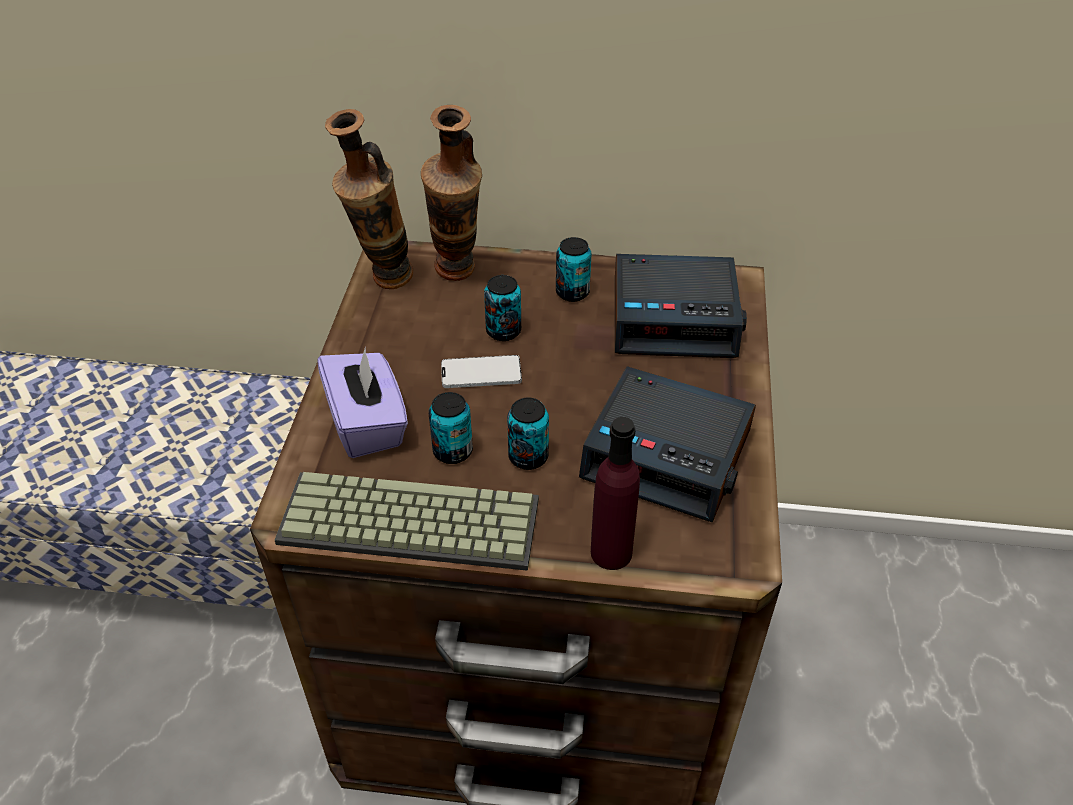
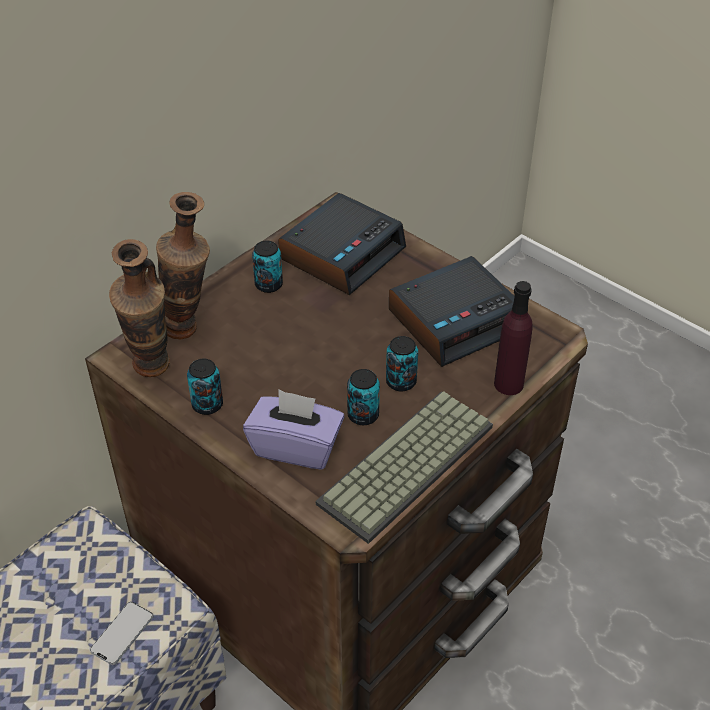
camera: 55 degrees left, 0 degrees up
phone [441,355,522,388] -> phone moved to [90,602,154,665]
can [484,275,521,341] -> can moved to [187,359,223,415]

